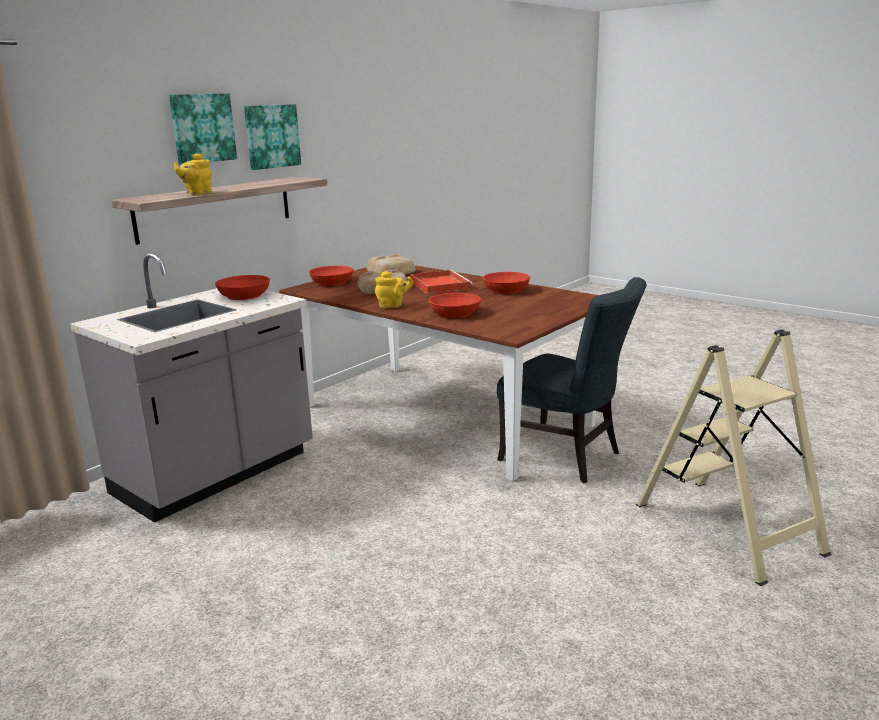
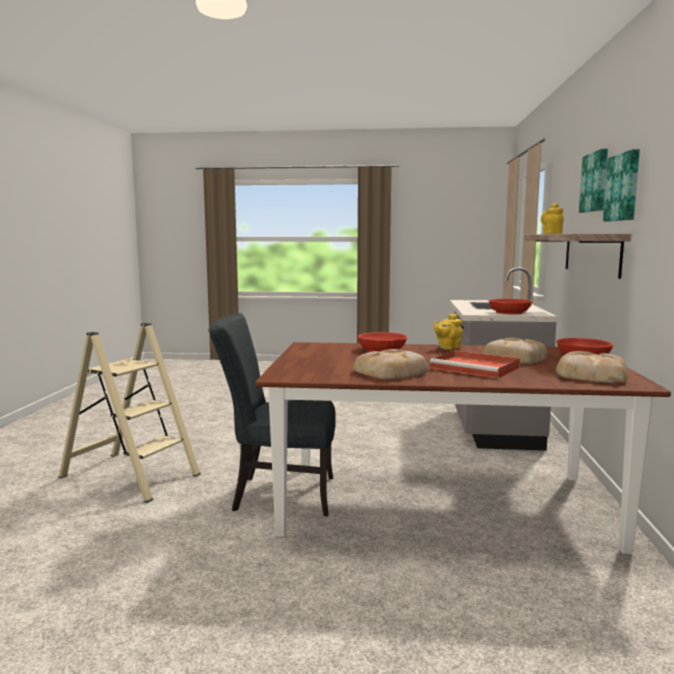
camera: 145 degrees right, 10 degrees down
red bowl [483,272,530,294] -> bread [353,349,429,380]

